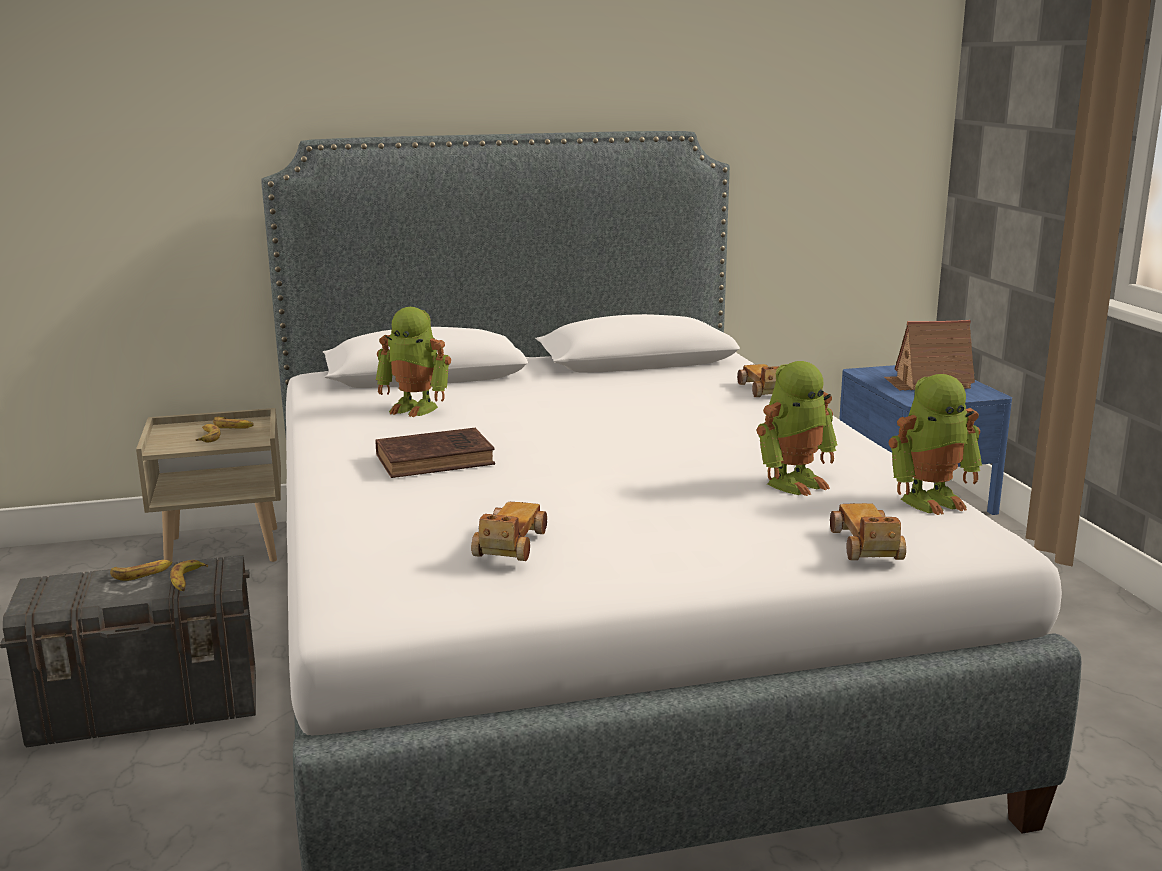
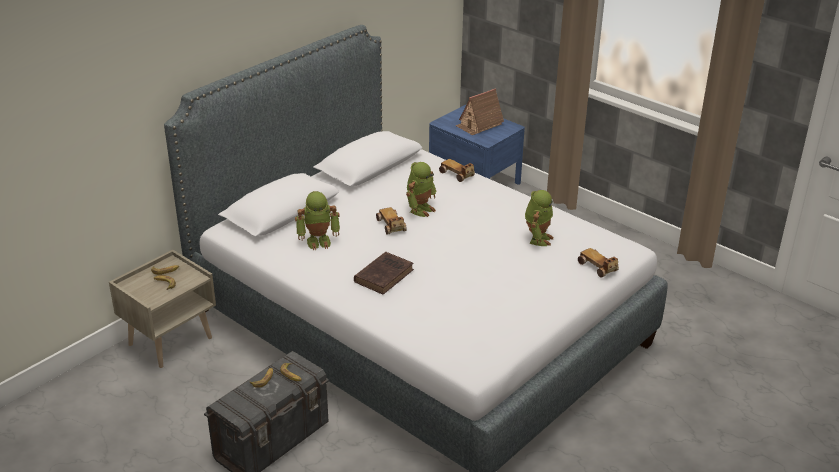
camera: 35 degrees left, 15 degrees up
toy car [471,502,547,561] -> toy car moved to [376,207,407,235]
toy robot [889,374,982,515] -> toy robot moved to [406,162,436,217]

